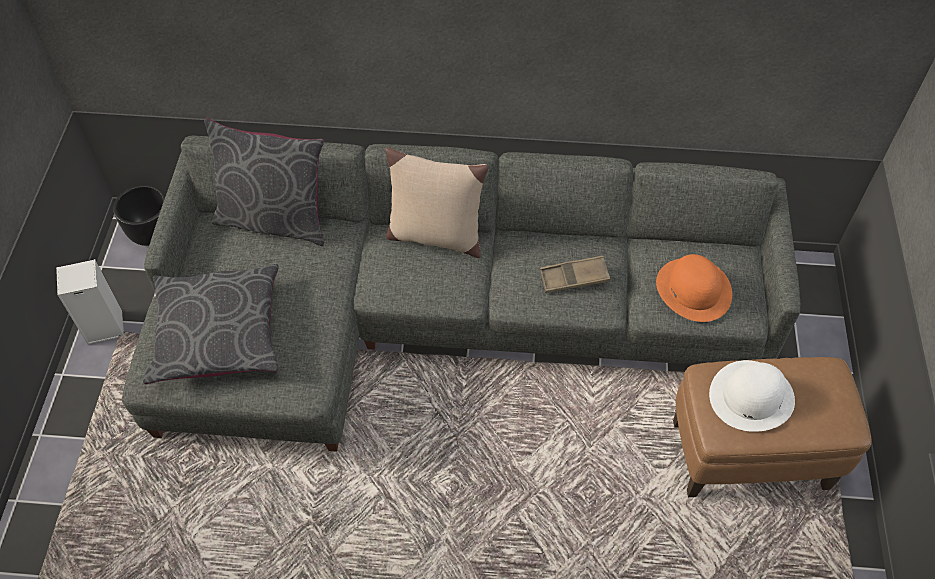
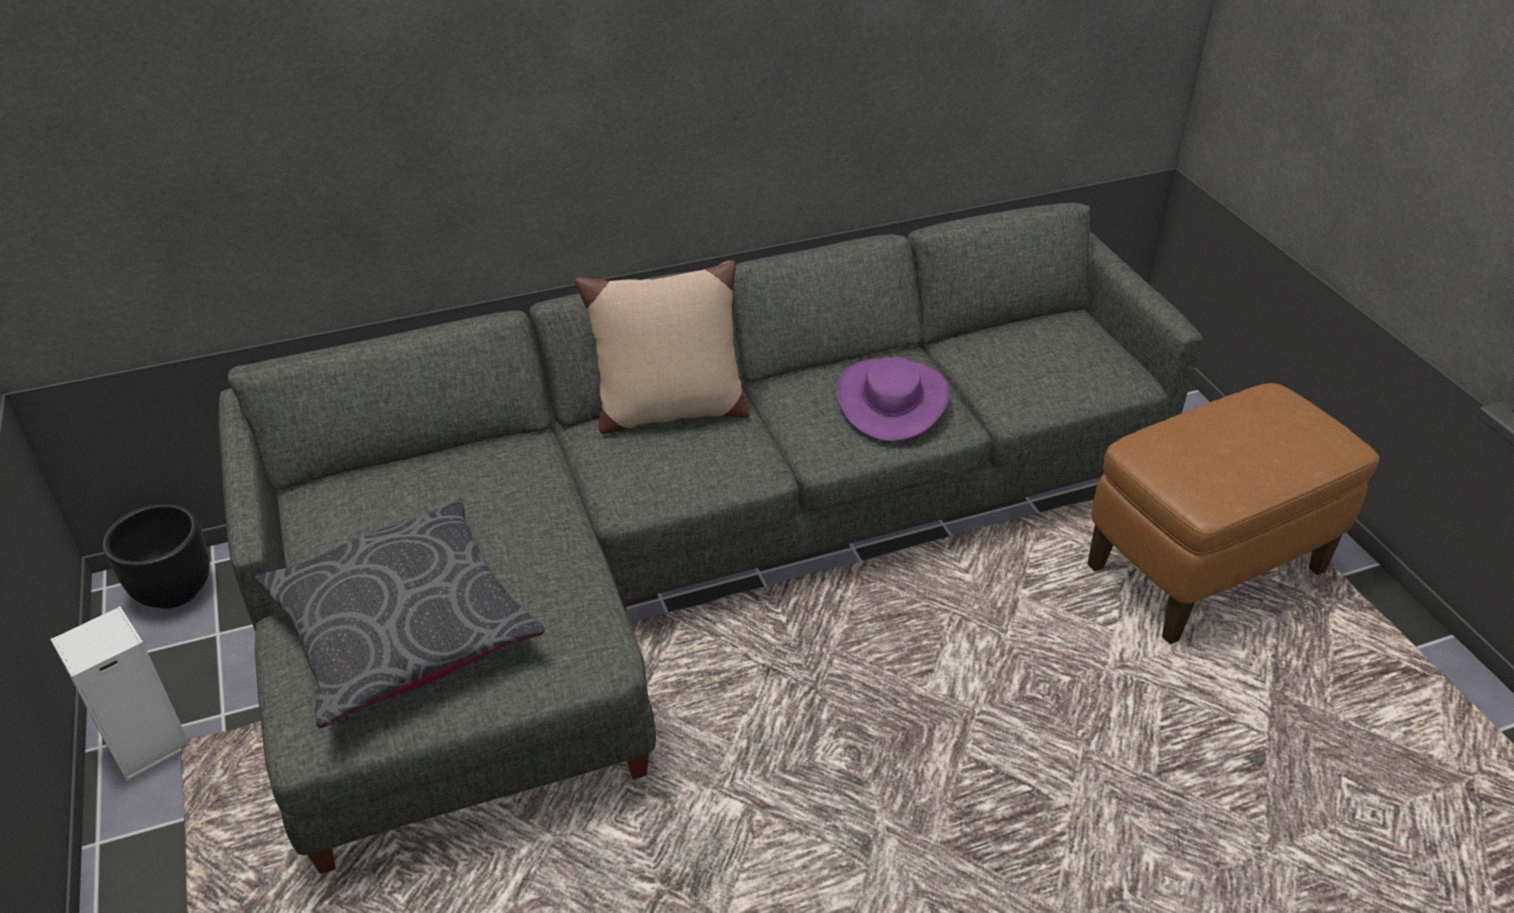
camera: 25 degrees left, 15 degrees down
grey pillow [204,118,324,246] -> none
brown tray [540,256,610,293] -> purple hat [837,357,949,442]
orange hat [656,254,732,322] -> none
white hat [709,360,795,432] -> none

